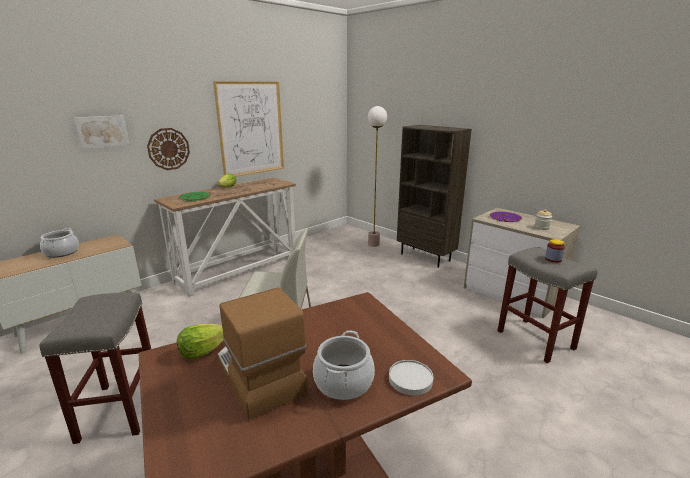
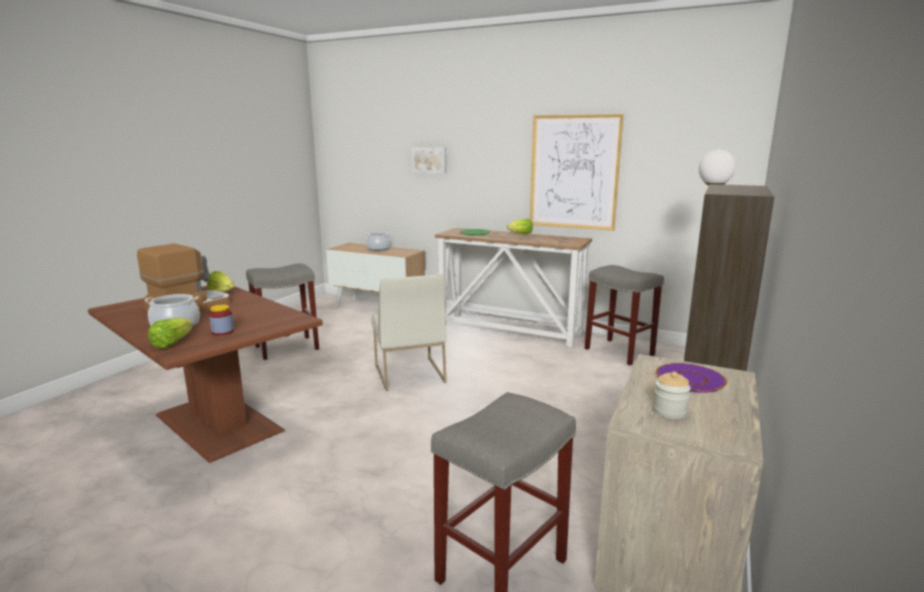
camera: 70 degrees right, 5 degrees down
wall clock [147,128,190,170] -> none
white plate [389,360,433,395] -> lettuce [148,318,193,349]
jar [545,239,565,263] -> jar moved to [209,305,234,336]
none -> grey stool [585,265,664,366]

